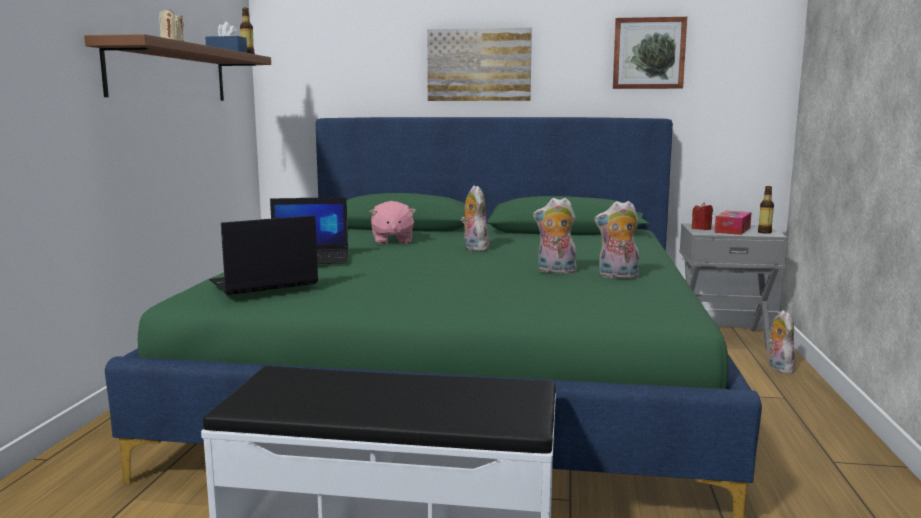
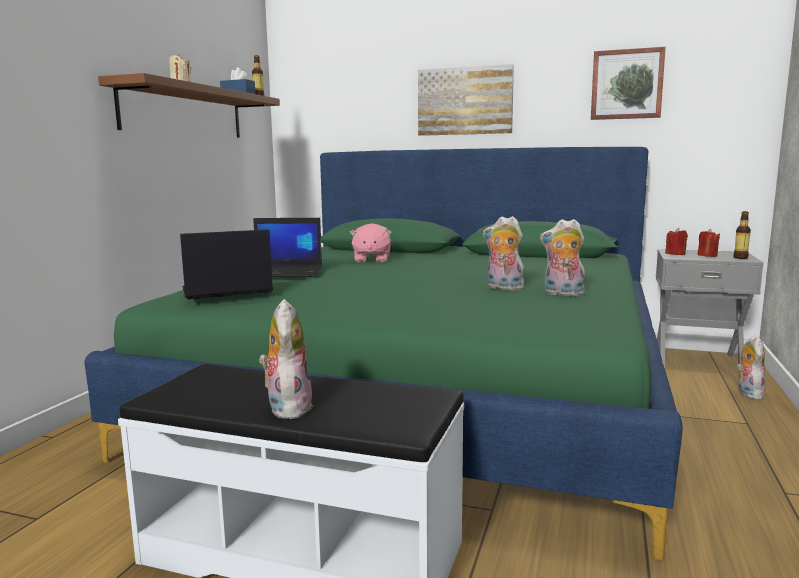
camera: 10 degrees right, 0 degrees up
plush toy [461,185,489,251] -> plush toy moved to [259,299,313,419]
tissue box [714,211,752,235] -> red candle [697,229,720,257]

